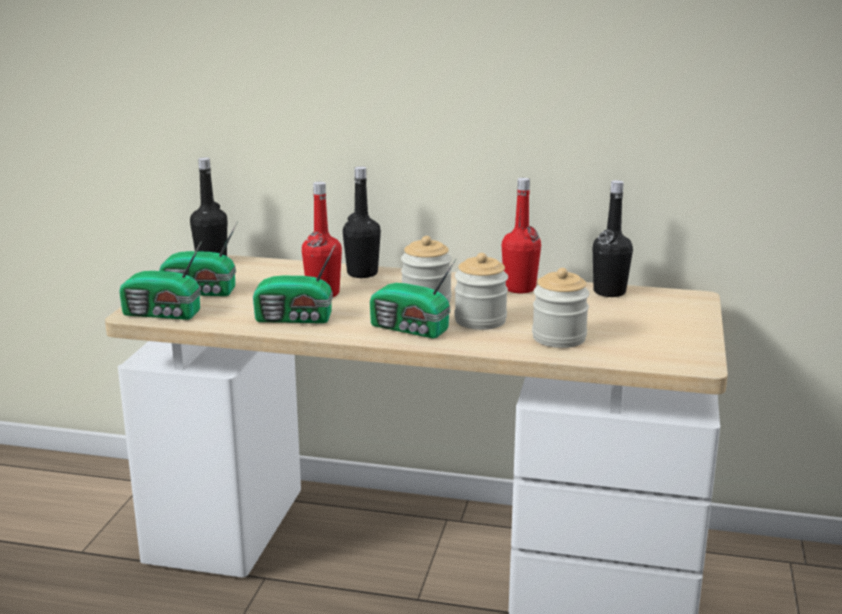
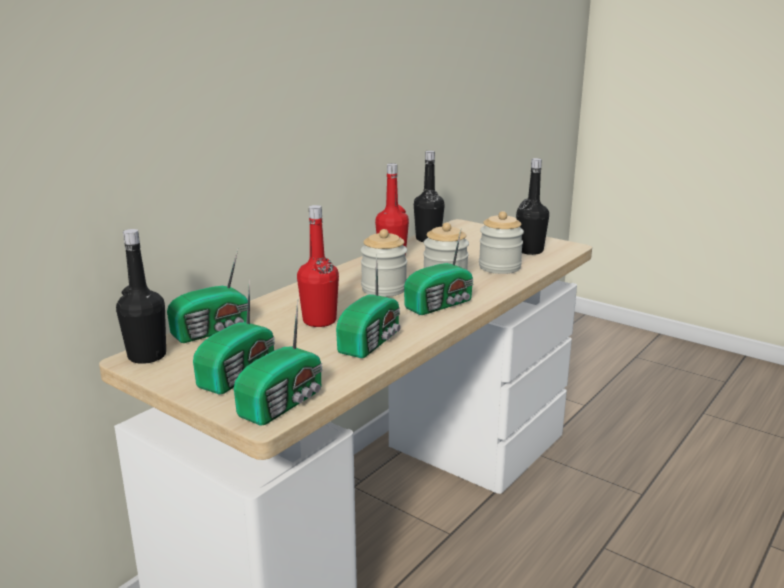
camera: 65 degrees left, 0 degrees up
black bottle [343,166,381,278] -> black bottle moved to [516,158,549,255]
none -> radio [167,249,248,343]

